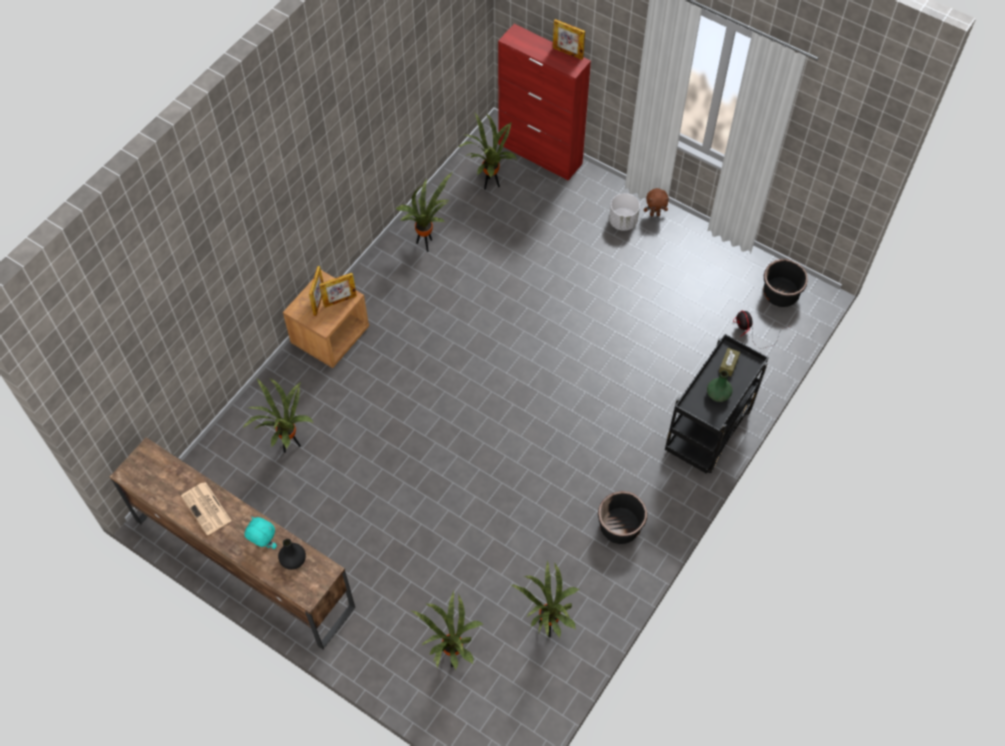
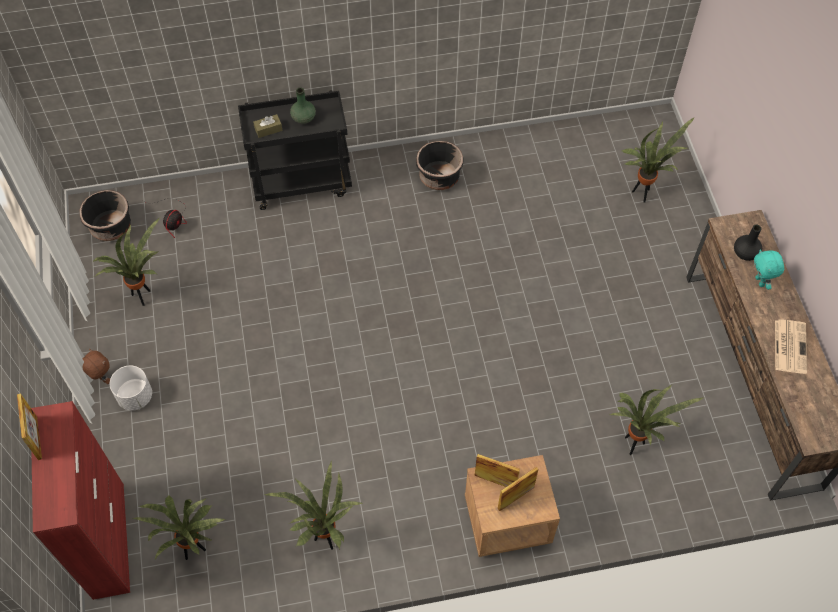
camera: 135 degrees left, 0 degrees up
potted plant [511,560,579,638] -> potted plant moved to [93,218,159,306]

